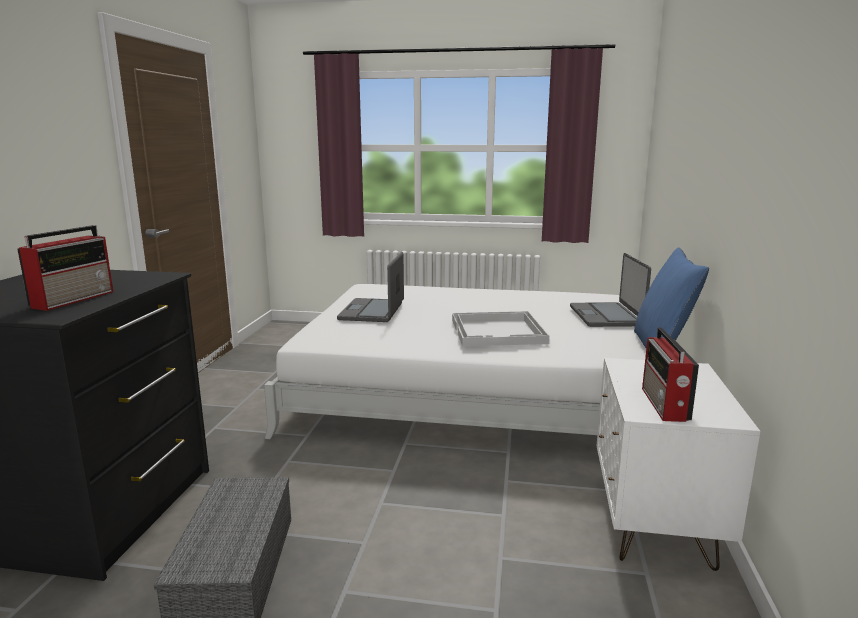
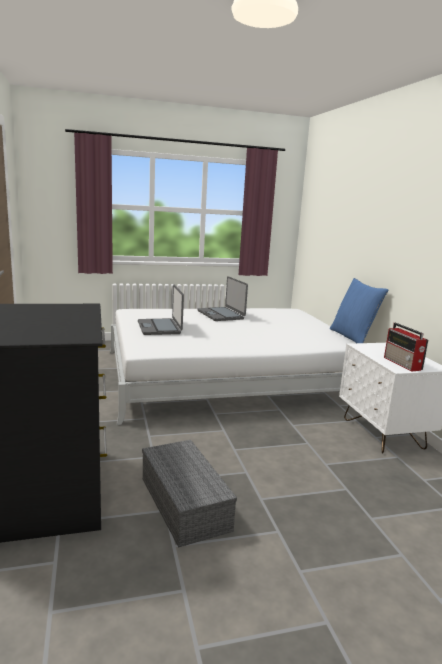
camera: 25 degrees left, 0 degrees up
radio [17,225,113,311] -> none
white tray [452,311,549,346] -> none
laptop [570,253,651,327] -> laptop moved to [197,276,248,321]

